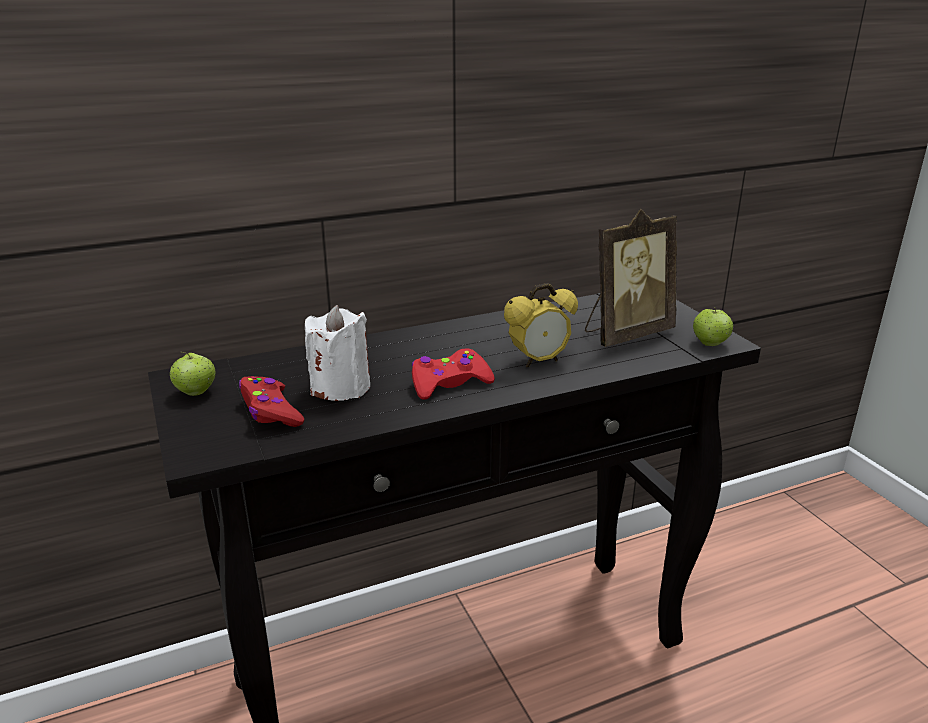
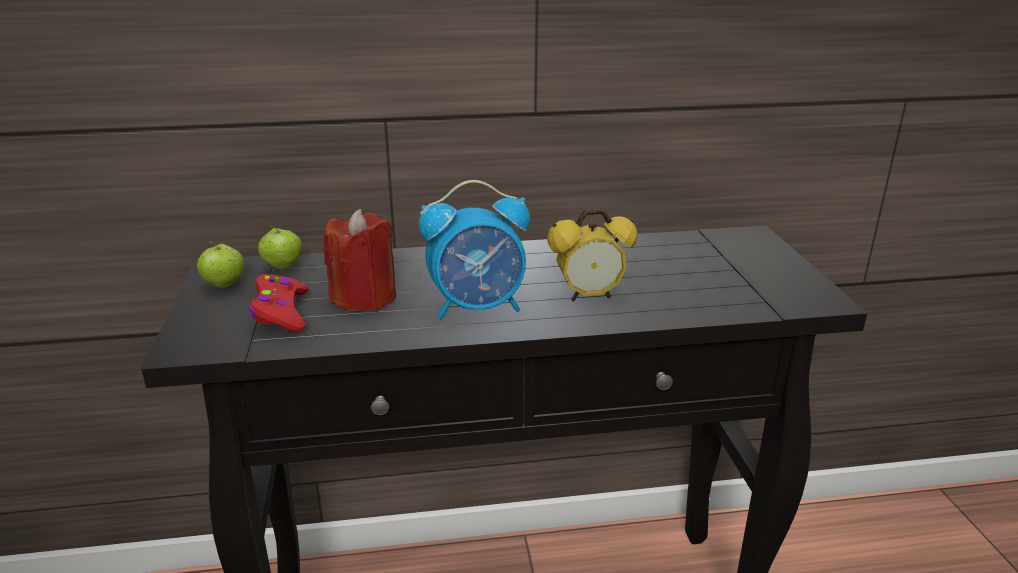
camera: 15 degrees right, 0 degrees up
white candle [305,305,370,401] -> red candle [323,209,396,312]
red game controller [412,348,495,400] -> alarm clock [419,180,530,320]
picture frame [585,209,677,347] -> none
apple [693,307,733,346] -> apple moved to [258,226,302,270]

